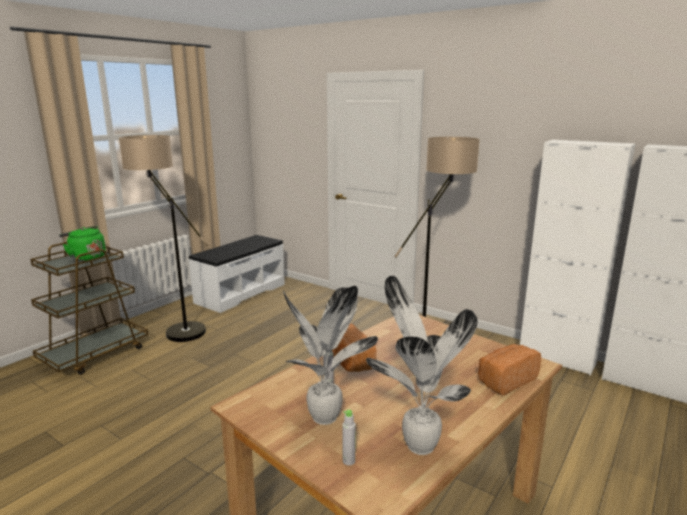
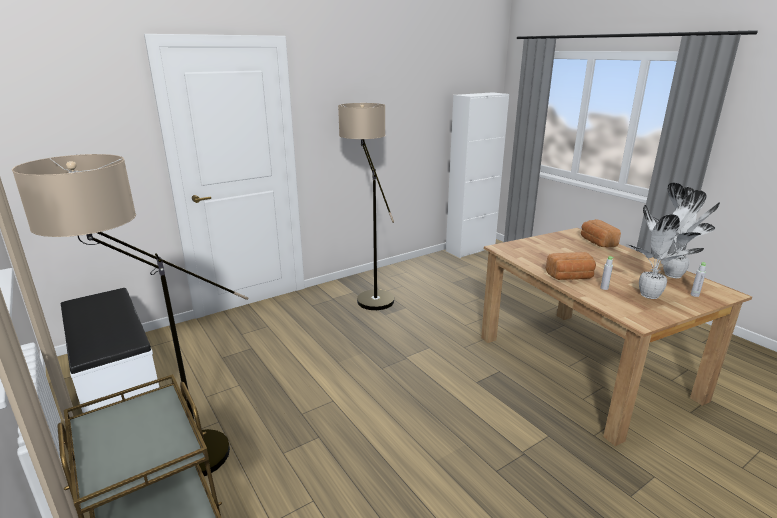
camera: 70 degrees left, 5 degrees up
green kettle [59,226,106,262] -> none
white cabinet [520,140,636,375] -> none

